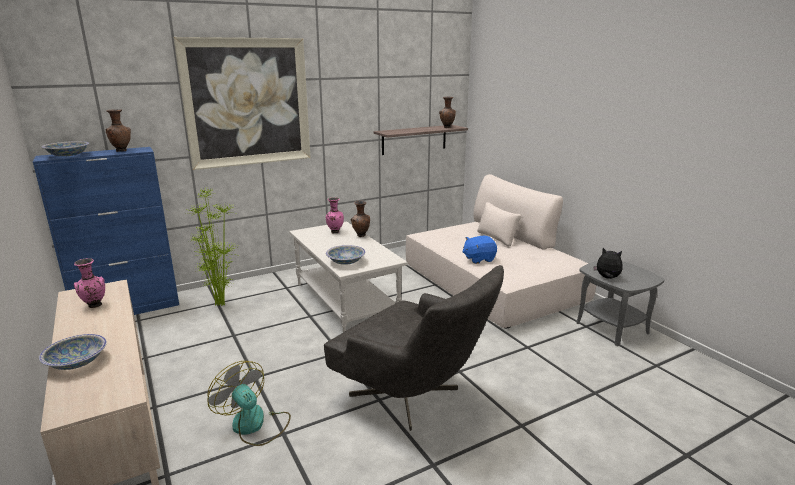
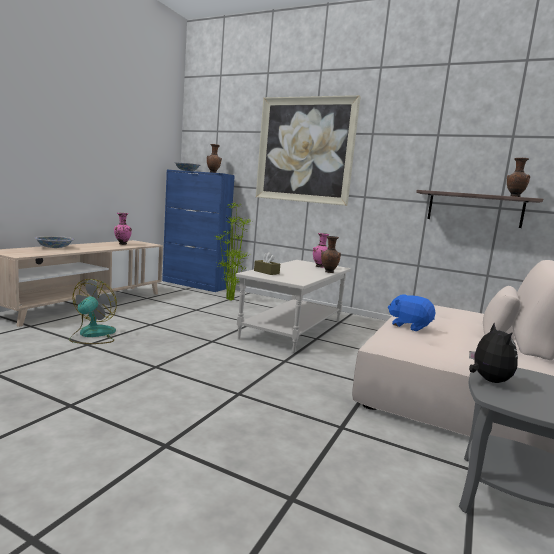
camera: 55 degrees right, 10 degrees down
grey armchair [324,265,504,431] -> none
bowl [326,245,365,265] -> brown tissue box [254,252,280,275]

